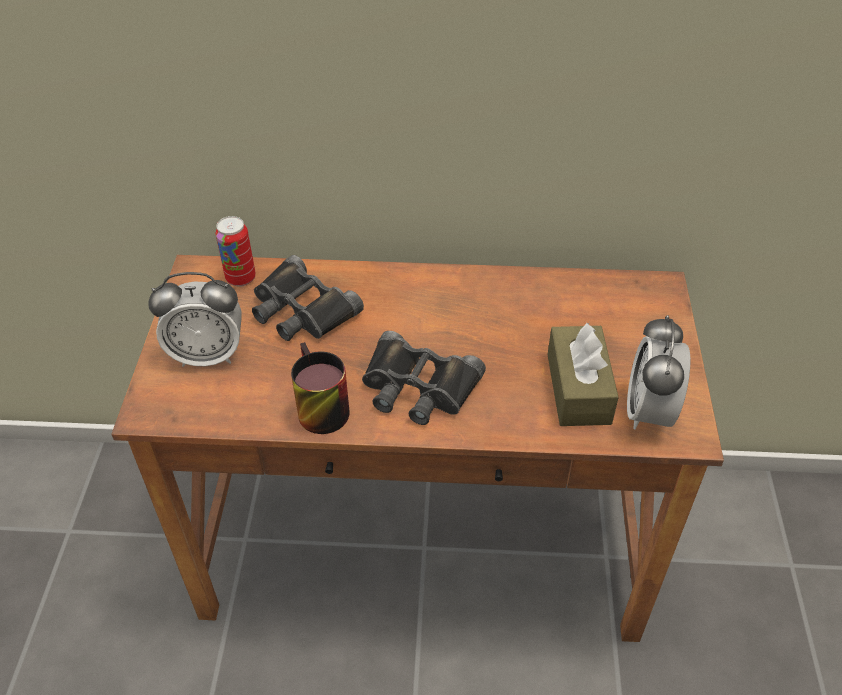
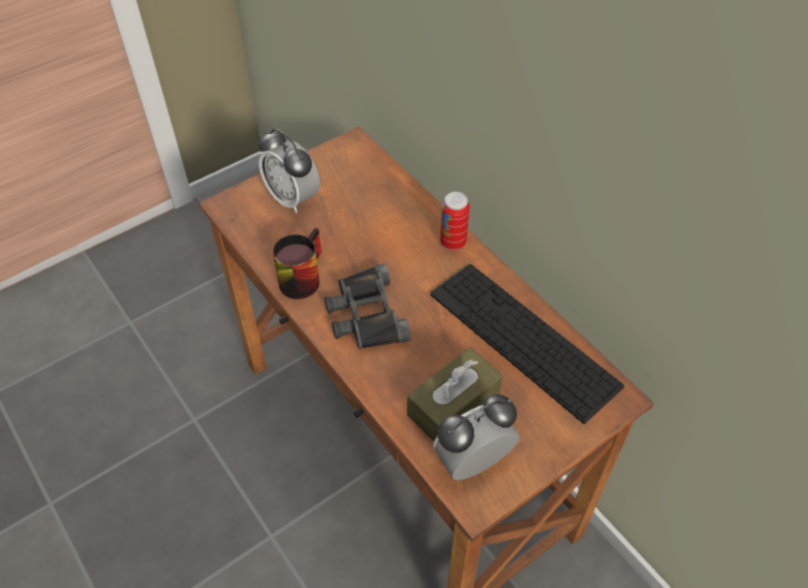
camera: 50 degrees right, 5 degrees up
can [216,216,256,287] -> can moved to [440,192,470,250]
black binoculars [252,255,364,341] -> none
none -> keyboard [430,264,624,424]

